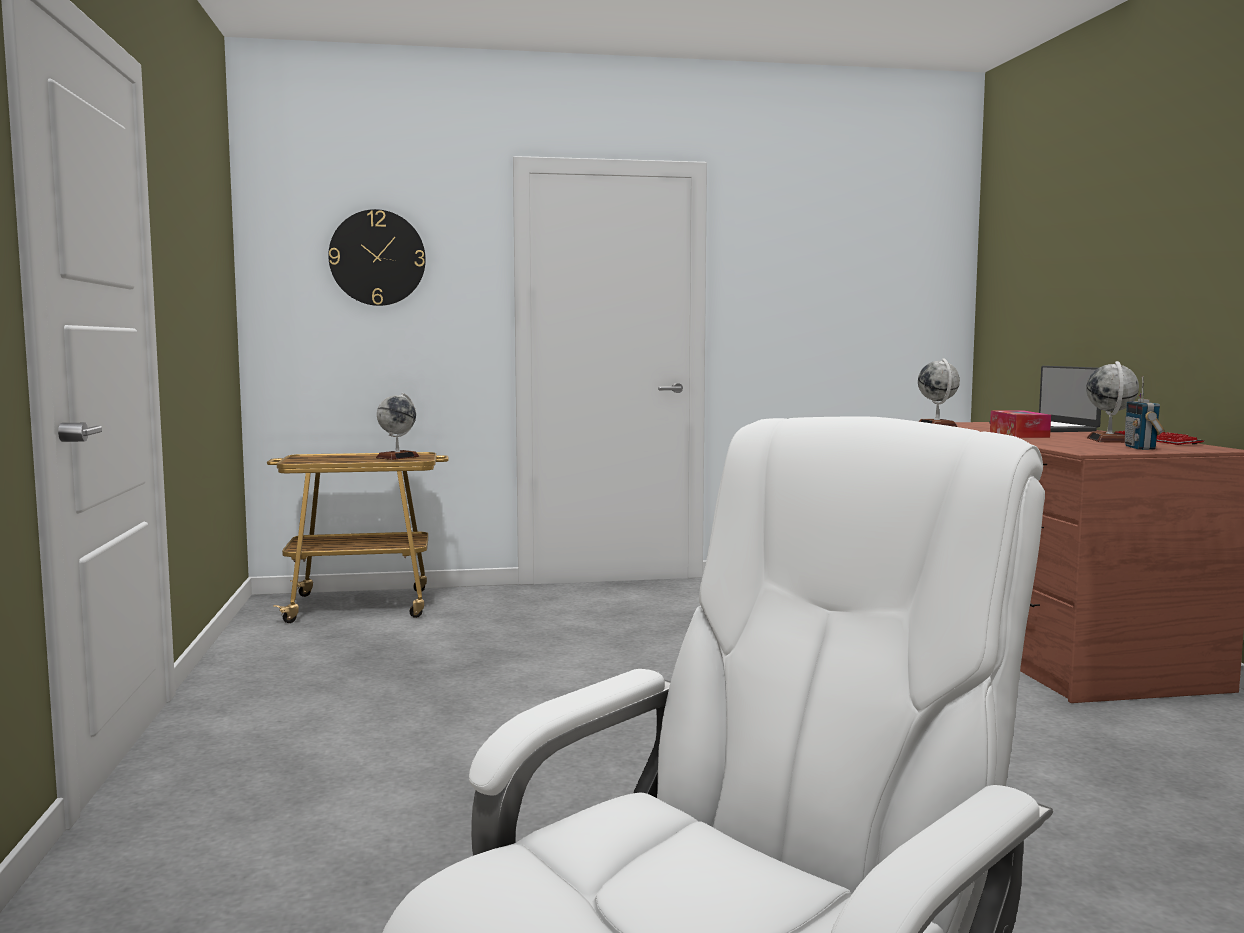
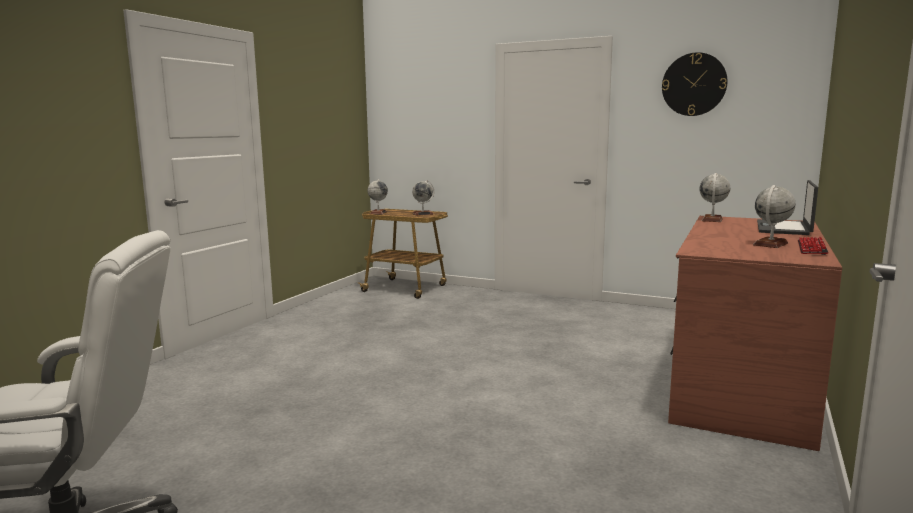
camera: 35 degrees right, 5 degrees up
wall clock [328,209,426,306] -> wall clock moved to [662,52,727,116]
tissue box [990,410,1051,438] -> none
radio [1125,376,1165,450] -> none
none -> globe [367,179,388,214]

